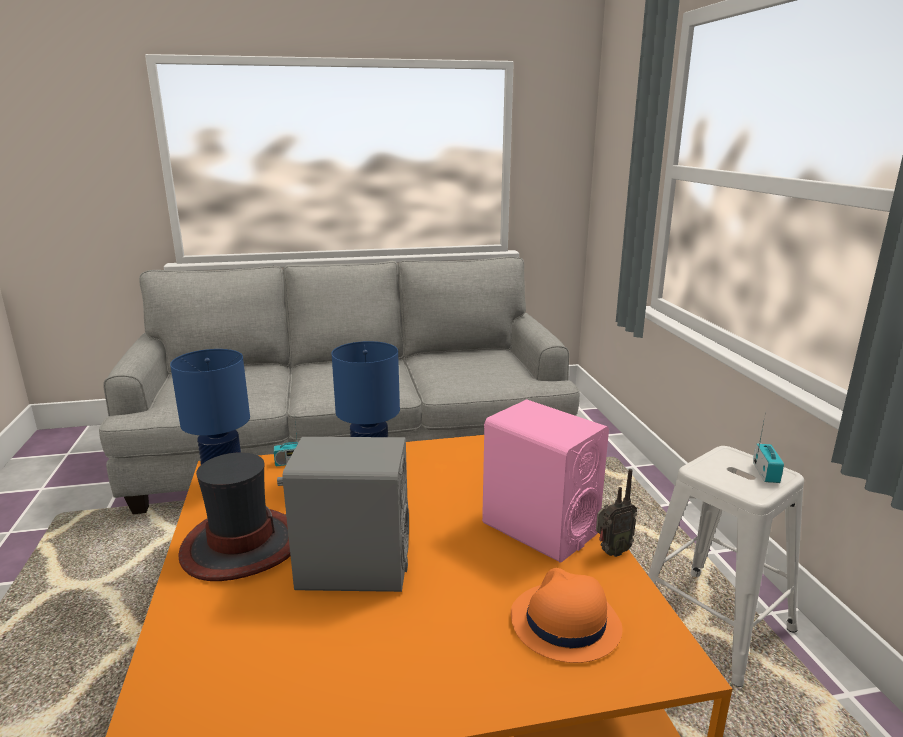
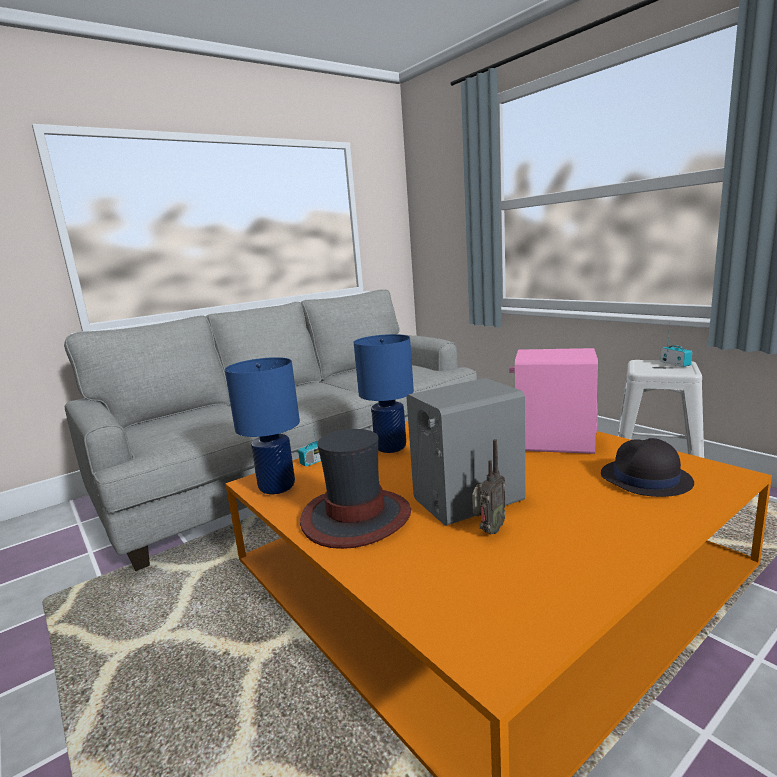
camera: 25 degrees left, 5 degrees down
orange hat [511,568,622,663] -> black hat [601,438,694,497]
radio [596,469,637,557] -> radio moved to [472,439,506,534]

